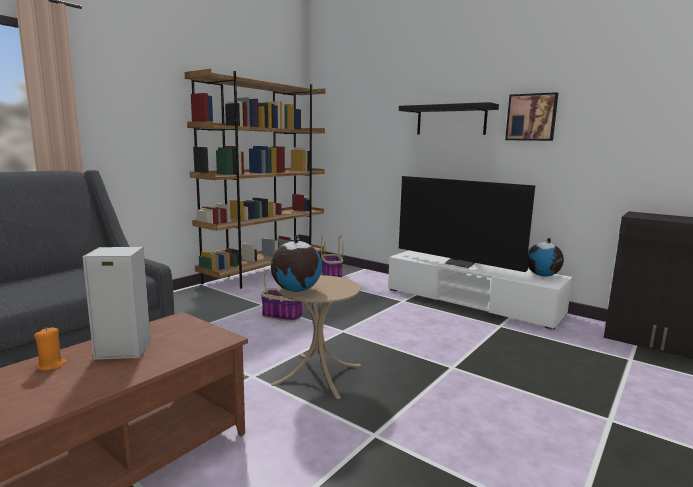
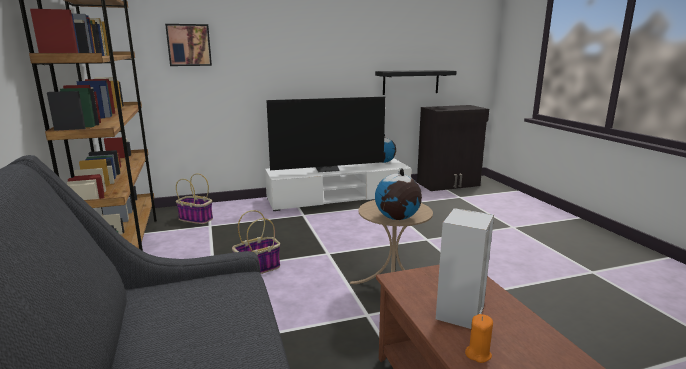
camera: 55 degrees left, 5 degrees up
black shelf [399,102,499,135] -> black shelf moved to [375,70,457,95]
picture [505,92,558,141] -> picture moved to [165,24,212,66]

